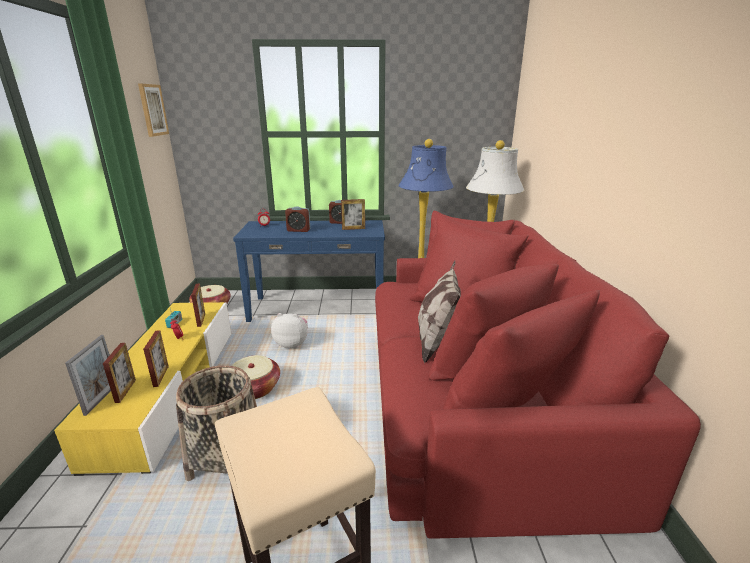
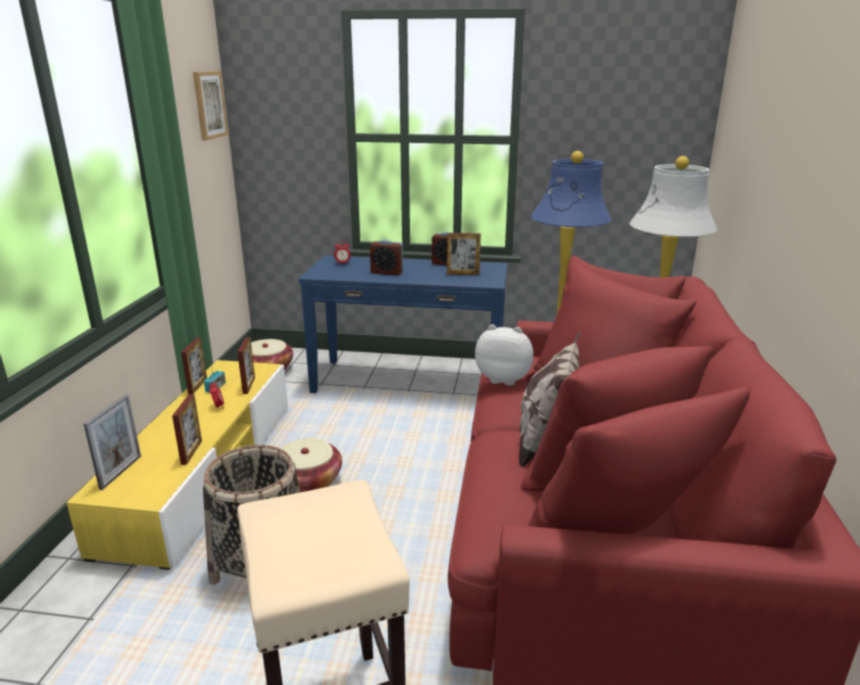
camera: 10 degrees right, 0 degrees up
picture frame [103,343,136,403] -> picture frame moved to [181,338,207,394]
plush toy [271,313,308,349] -> plush toy moved to [475,325,533,386]

